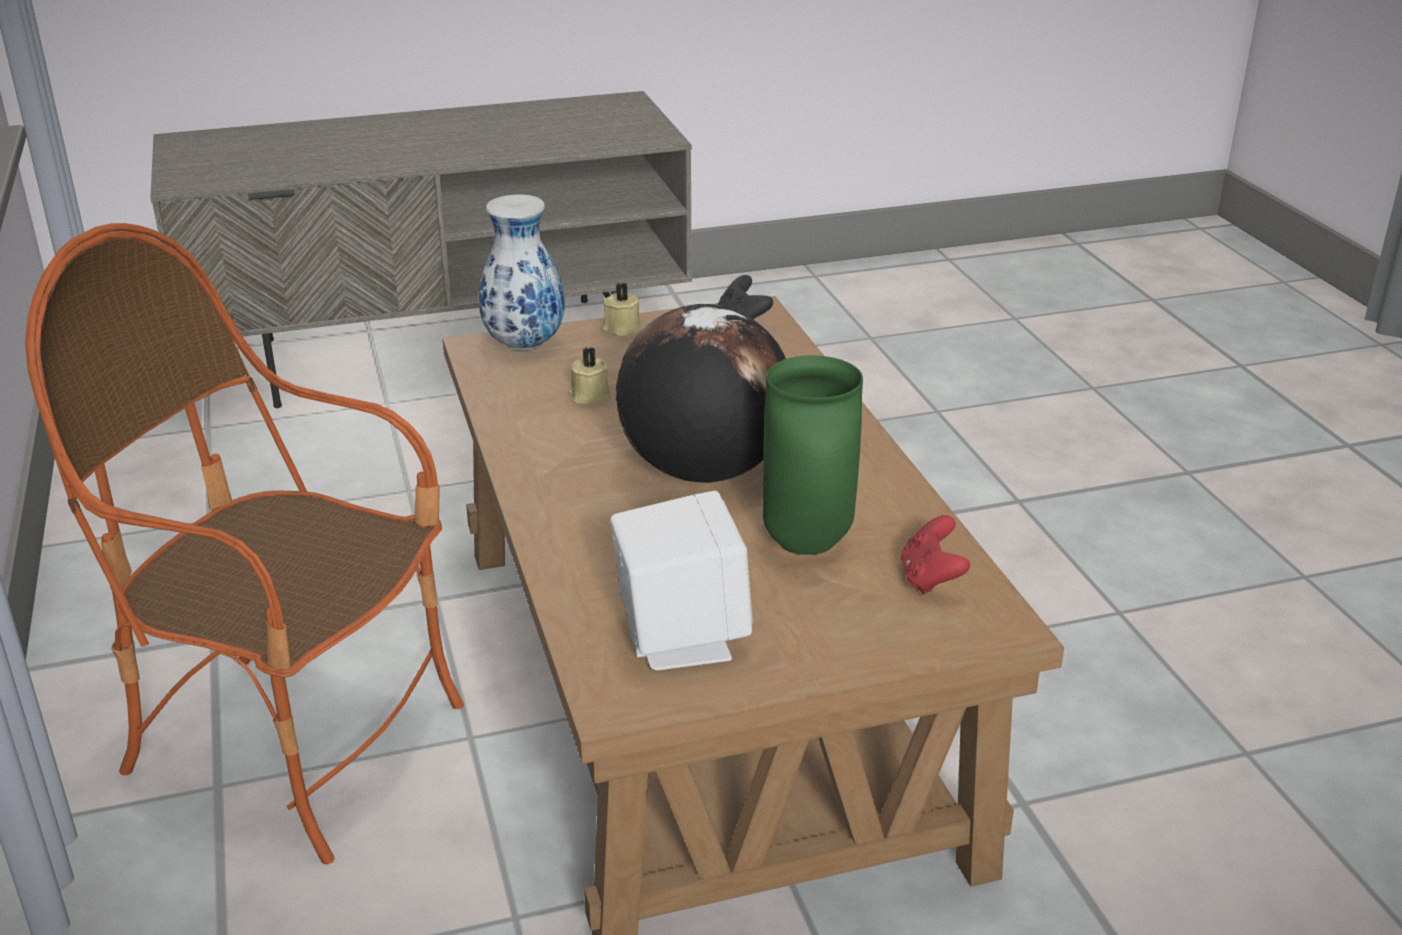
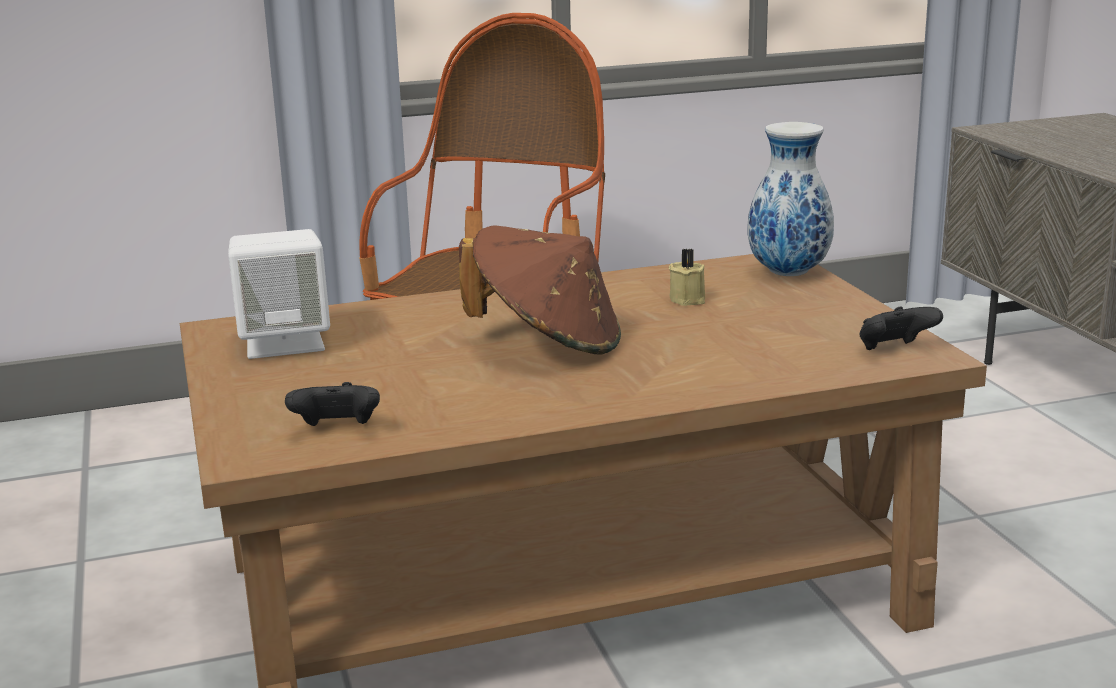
camera: 90 degrees right, 10 degrees down
beige candle [601,283,641,337] -> none
globe [616,304,786,483] -> brown hat [459,226,621,355]
green vase [763,355,863,555] -> none
red game controller [901,515,970,595] -> black game controller [285,382,380,426]

